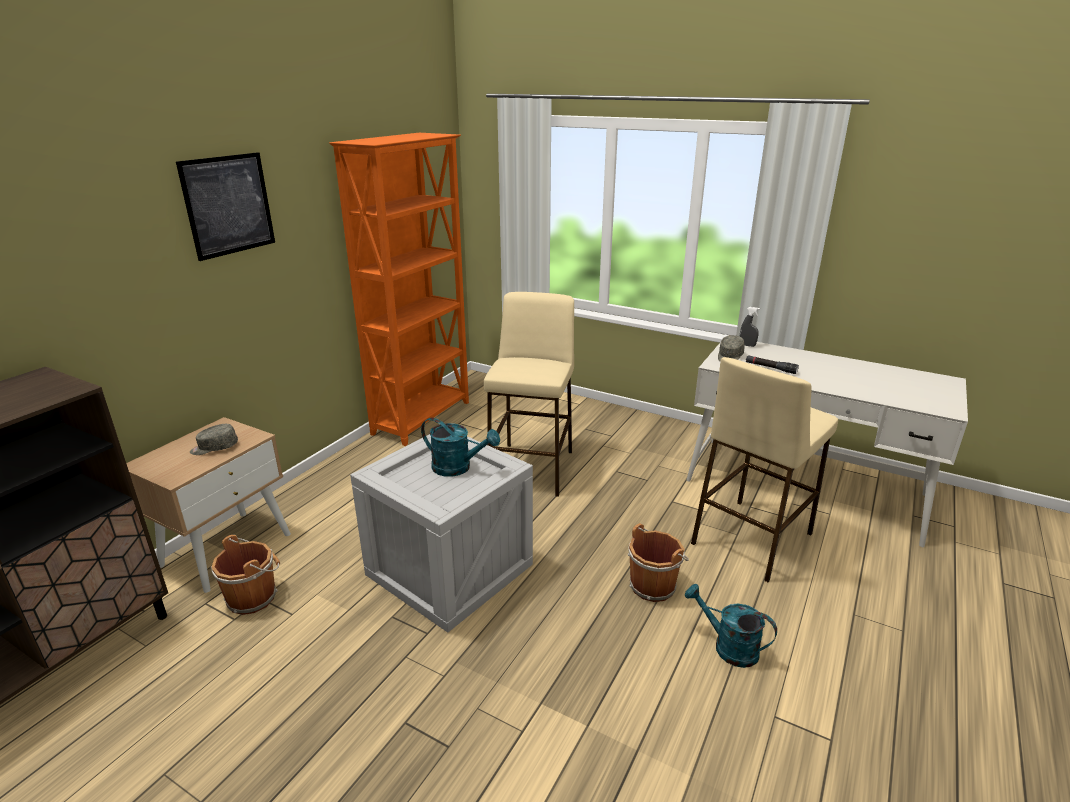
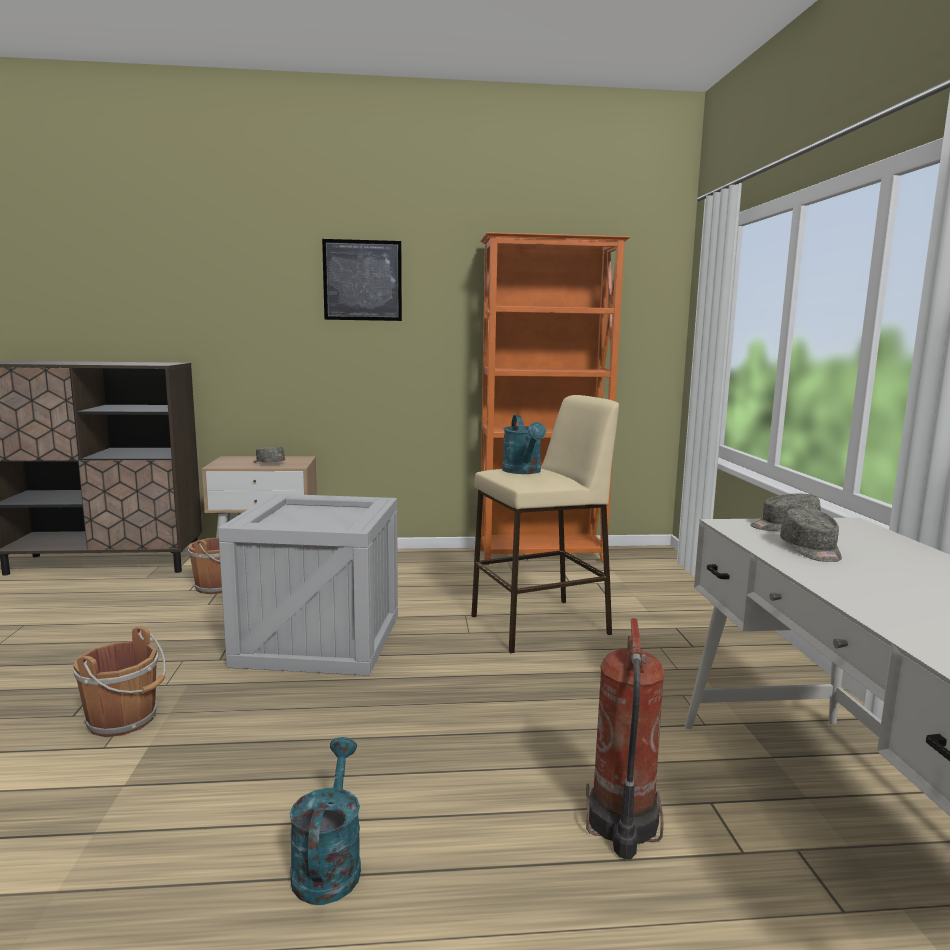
camera: 55 degrees right, 15 degrees down
turquoise watering can [421,418,500,477] -> turquoise watering can moved to [502,415,546,474]
brown bucket [628,523,689,602] -> brown bucket moved to [73,626,166,737]
beige stool [691,357,838,582] -> fire extinguisher [586,618,665,859]
grey spray bottle [740,307,760,347] -> none
black flashlight [746,355,799,374] -> grey cap [780,508,842,562]

